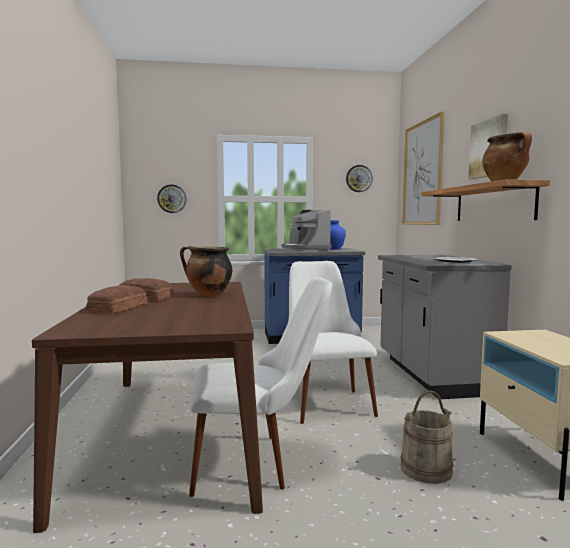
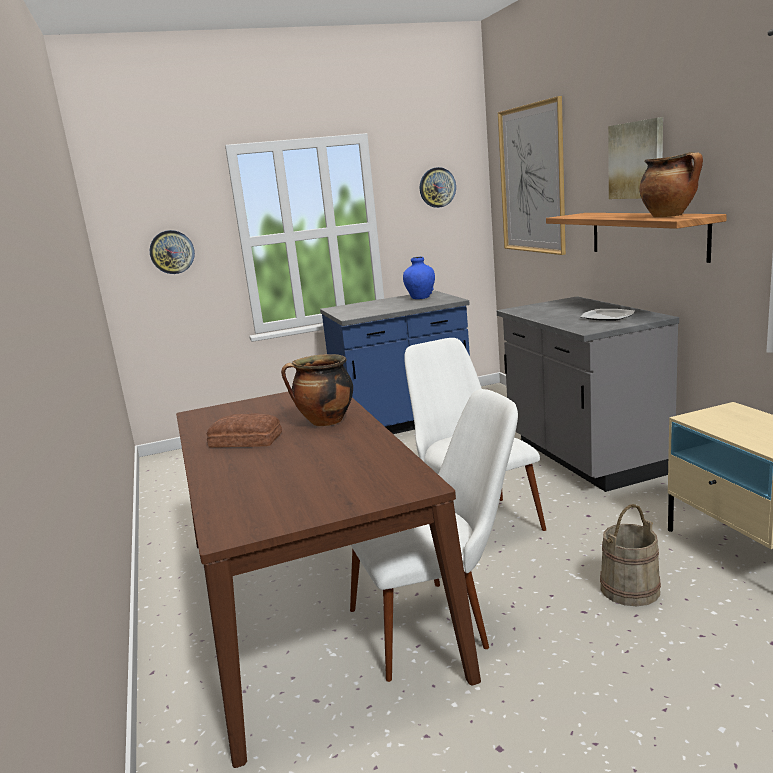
camera: 10 degrees left, 10 degrees up
bread [86,285,148,314] -> none
coffee machine [282,210,331,251] -> none

